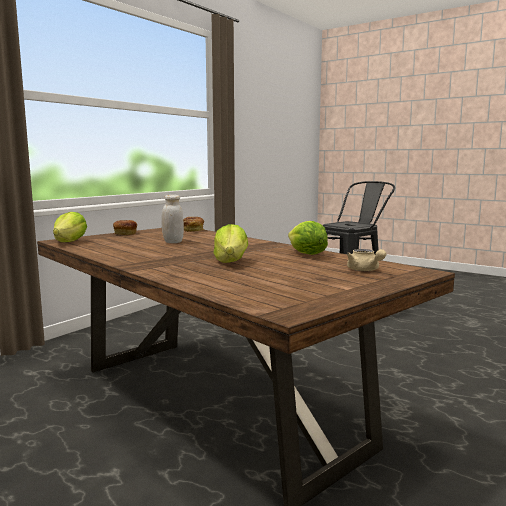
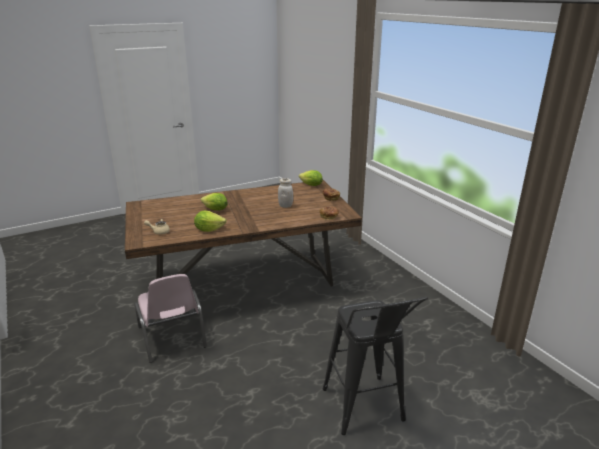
camera: 115 degrees right, 15 degrees up
none -> pink chair [135,274,207,363]

